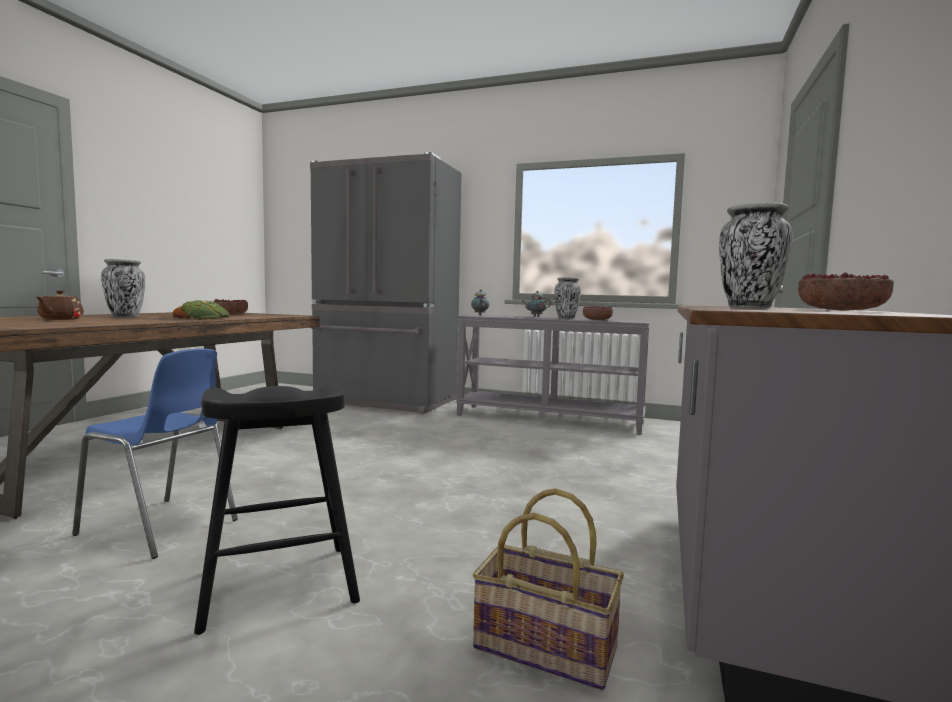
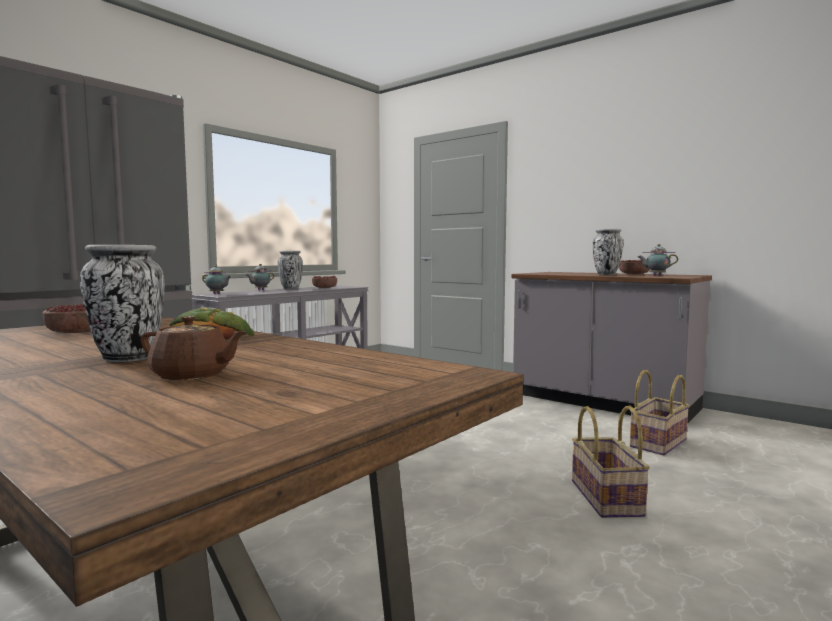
camera: 70 degrees left, 0 degrees up
blue chair [72,349,238,559] -> none
black stool [194,383,360,635] -> basket [572,405,650,518]
none -> teapot [638,244,678,276]

